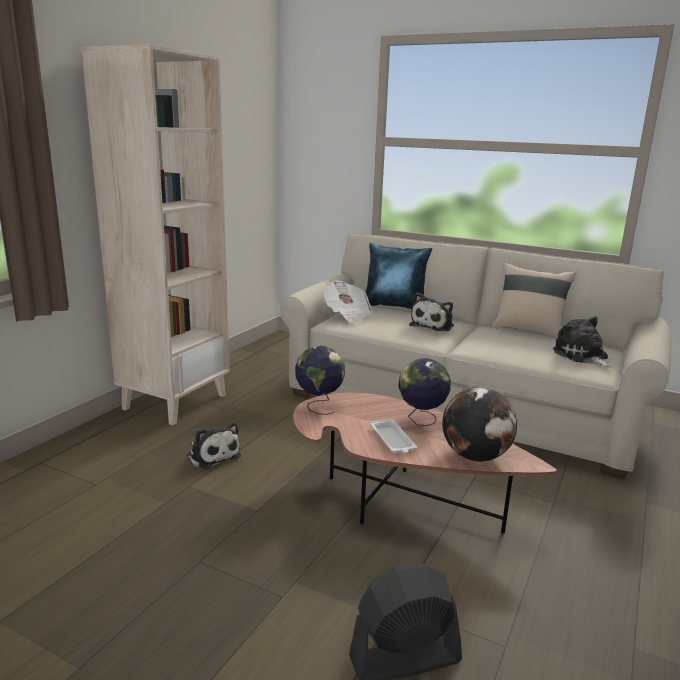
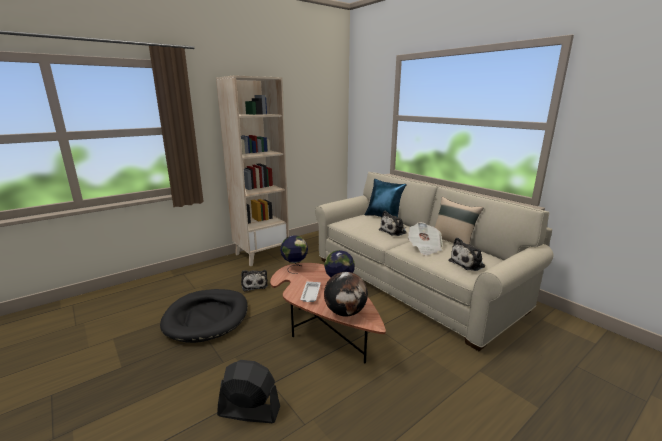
camera: 25 degrees right, 0 degrees up
newspaper [324,281,373,322] -> newspaper moved to [408,222,443,256]
plush toy [553,316,613,368] -> plush toy turned 120 degrees counterclockwise [448,238,485,271]
none -> black dog bed [160,289,248,343]

